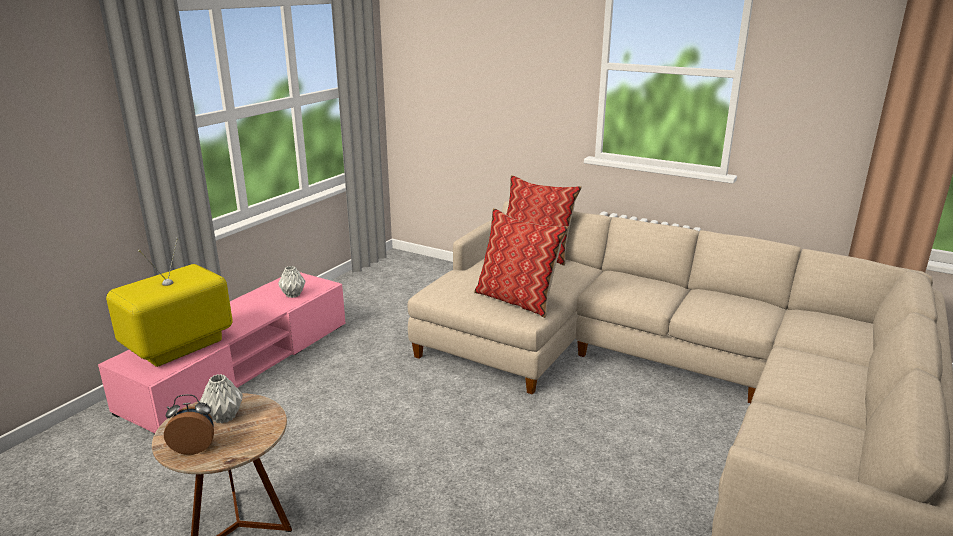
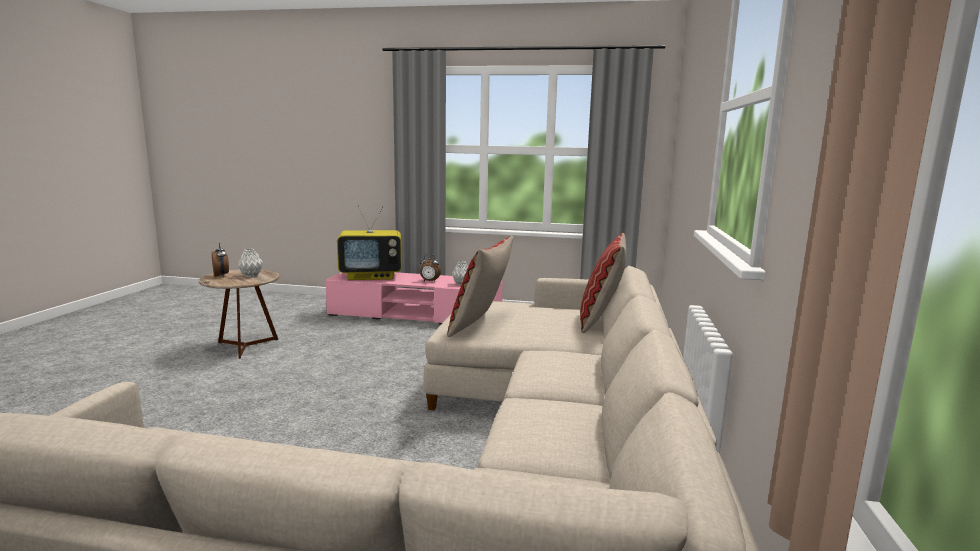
camera: 70 degrees right, 10 degrees down
television [106,238,233,367] -> television turned 150 degrees clockwise [337,205,402,280]
none -> alarm clock [420,254,441,282]

